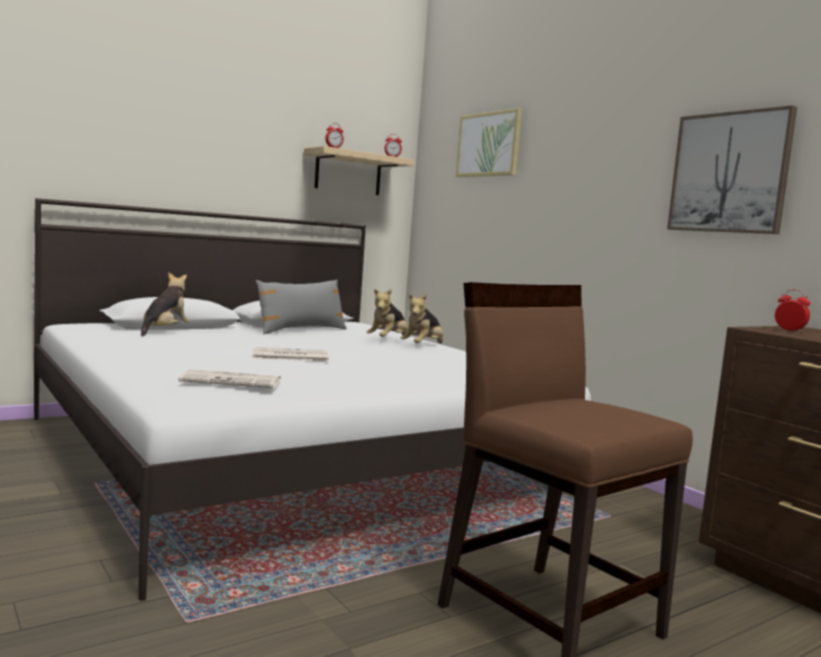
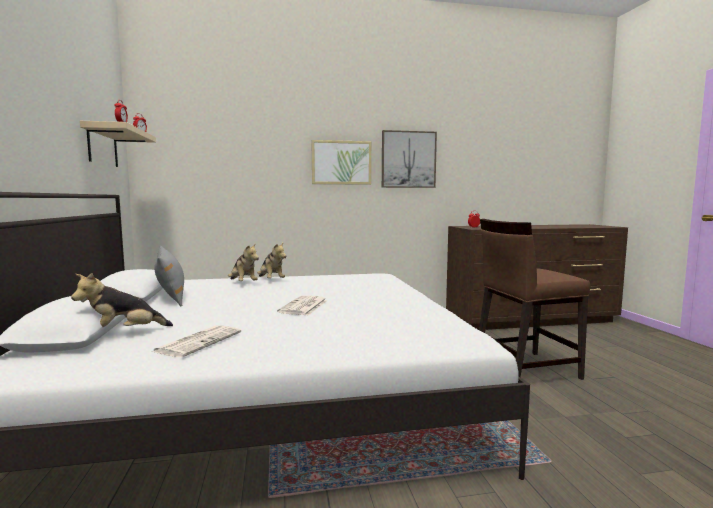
camera: 65 degrees left, 0 degrees up
plush toy [141,272,191,337] -> plush toy turned 75 degrees counterclockwise [71,273,173,327]
newspaper [178,369,281,388] -> newspaper moved to [152,325,241,357]
picture [456,108,522,177] -> picture moved to [311,140,371,185]

